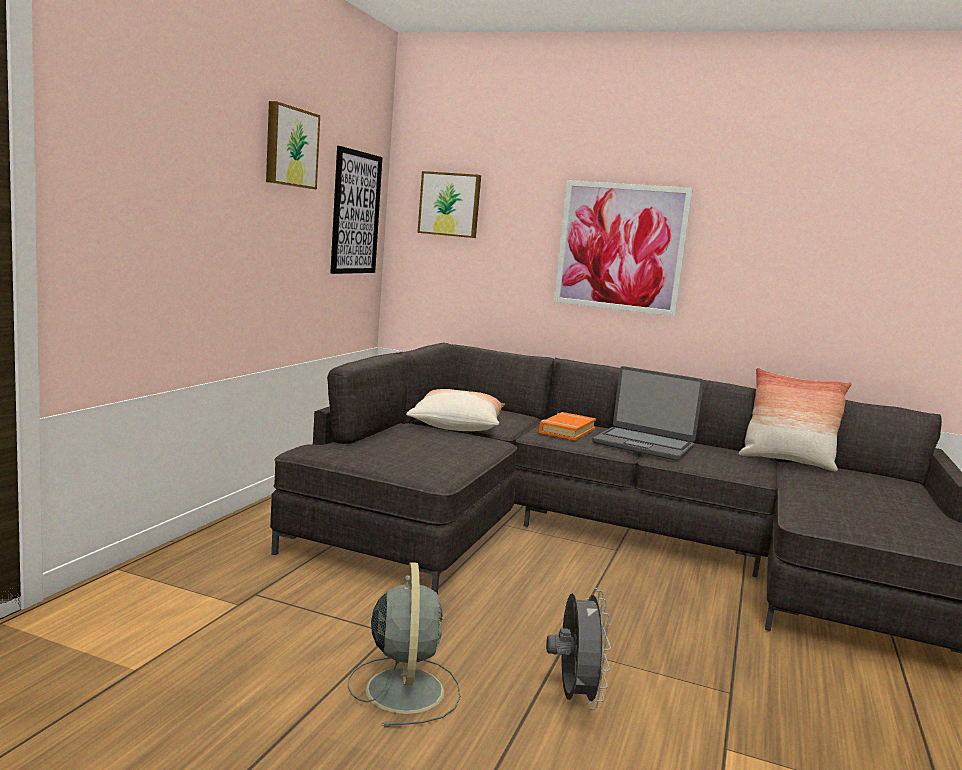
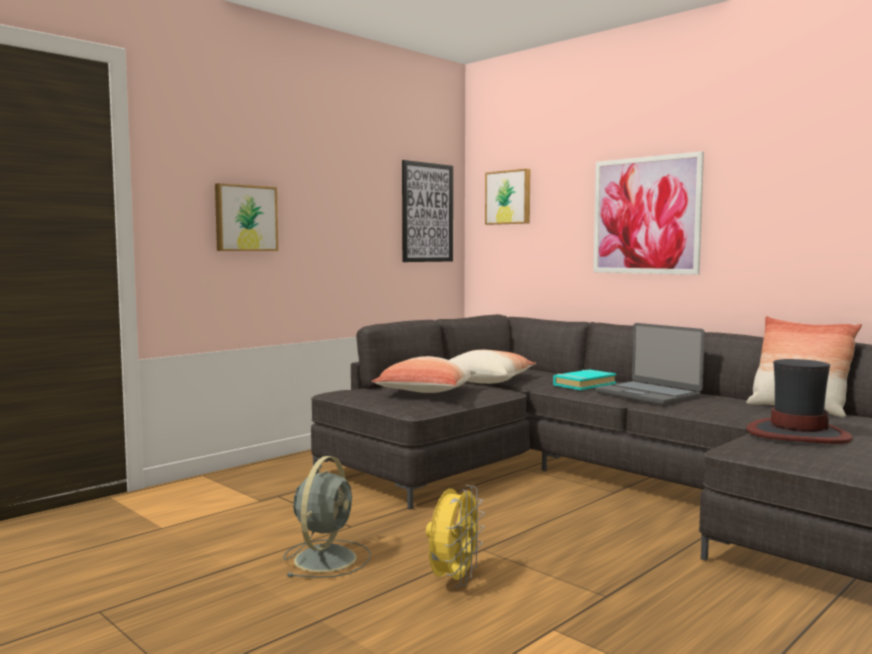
camera: 25 degrees right, 5 degrees down
picture [266,101,320,190] -> picture moved to [215,183,278,251]
orange book [539,412,596,440] -> turquoise book [553,369,616,390]
grey fan [546,588,611,709] -> yellow fan [426,485,485,587]
none -> pillow [371,356,476,393]
none -> hat [746,359,853,444]

